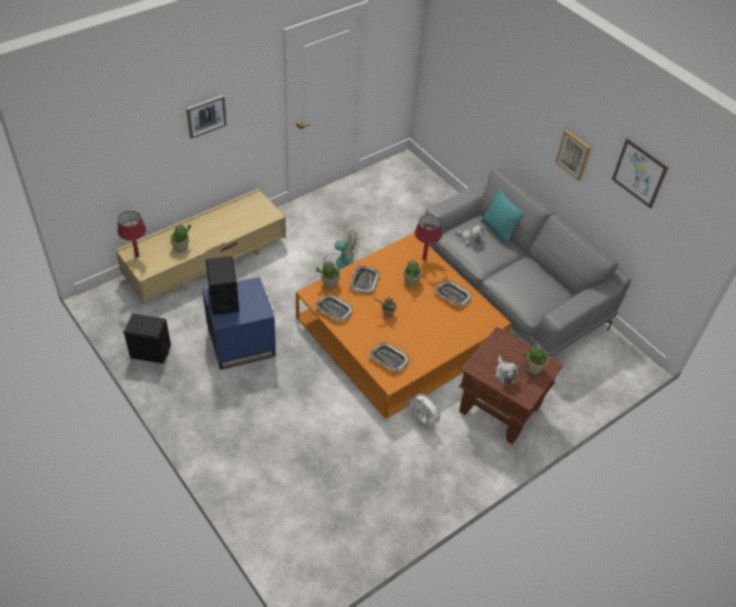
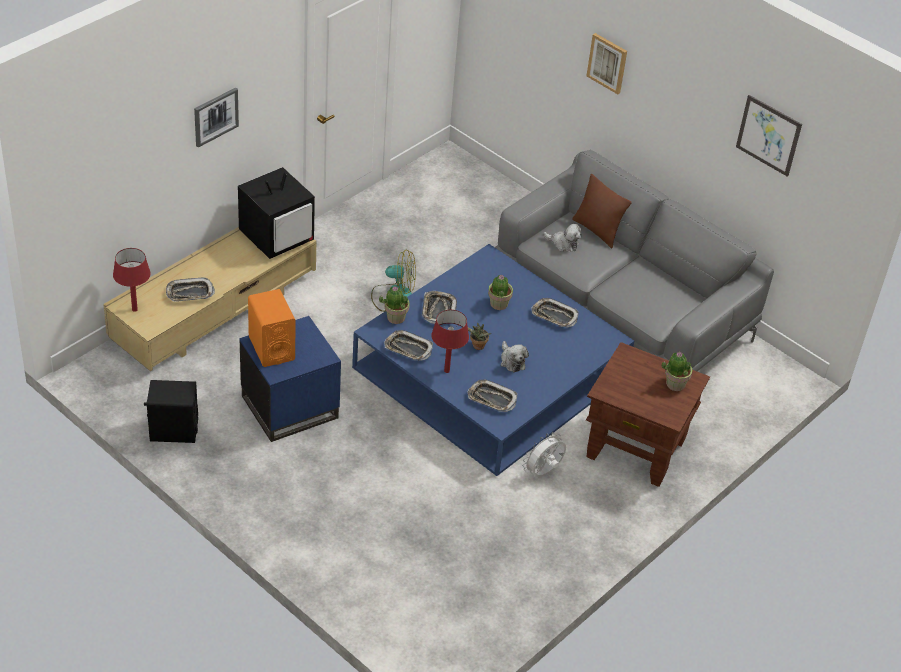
camera: 10 degrees left, 5 degrees down
potted plant [170,224,191,253] -> tray [166,277,215,302]
black speaker [206,256,239,315] -> orange speaker [248,289,296,367]
orange coffee table [296,232,511,419] -> blue coffee table [352,244,634,476]
white fan [406,394,440,430] -> white fan turned 105 degrees clockwise [523,432,566,477]
red table lamp [415,215,442,260] -> red table lamp moved to [431,310,469,373]
turquoise pillow [481,187,525,247] -> brown pillow [572,174,632,248]
plush toy [494,355,520,385] -> plush toy moved to [501,341,529,372]
picture [555,129,591,181] -> picture moved to [587,33,627,94]
none -> television [238,167,315,259]

